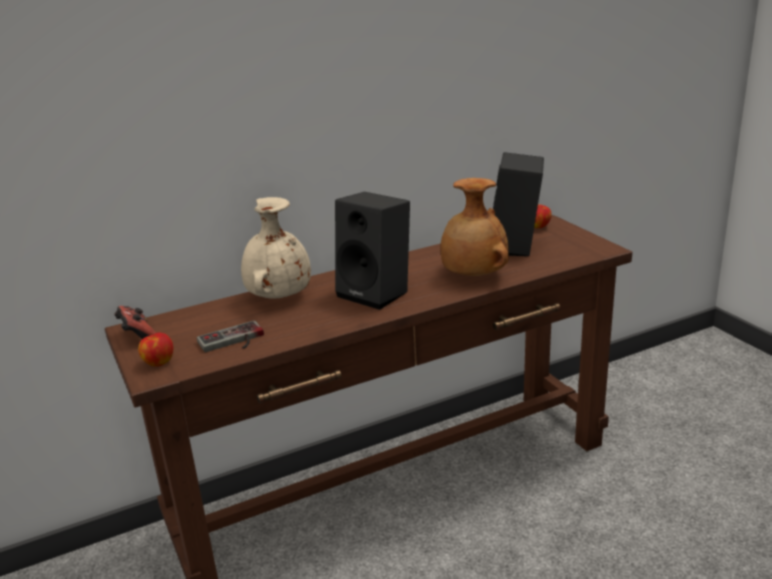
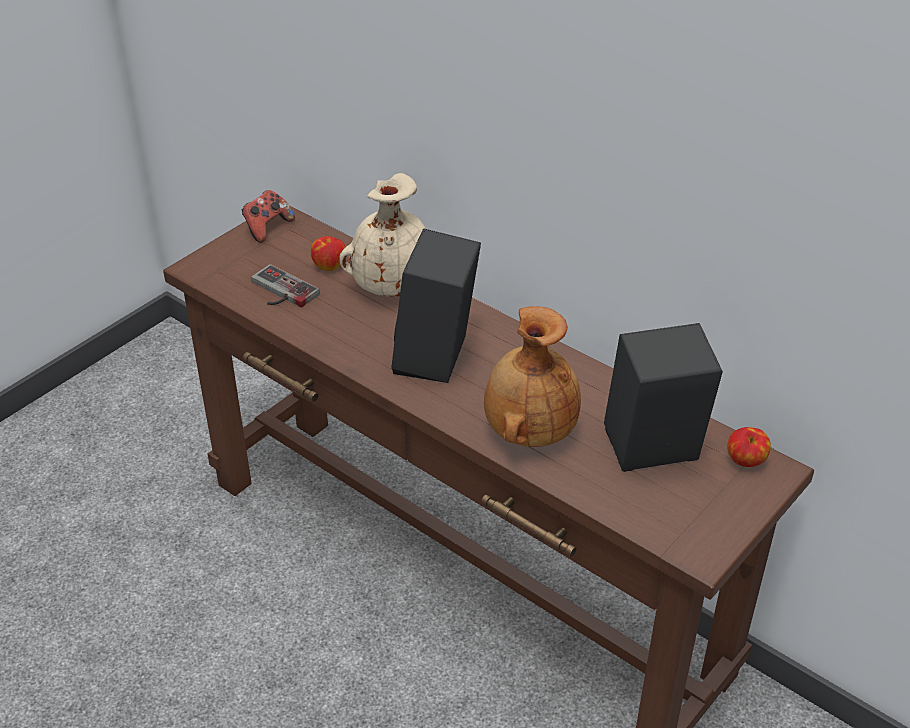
camera: 65 degrees right, 15 degrees up
apple [138,332,174,367] -> apple moved to [311,236,346,271]

